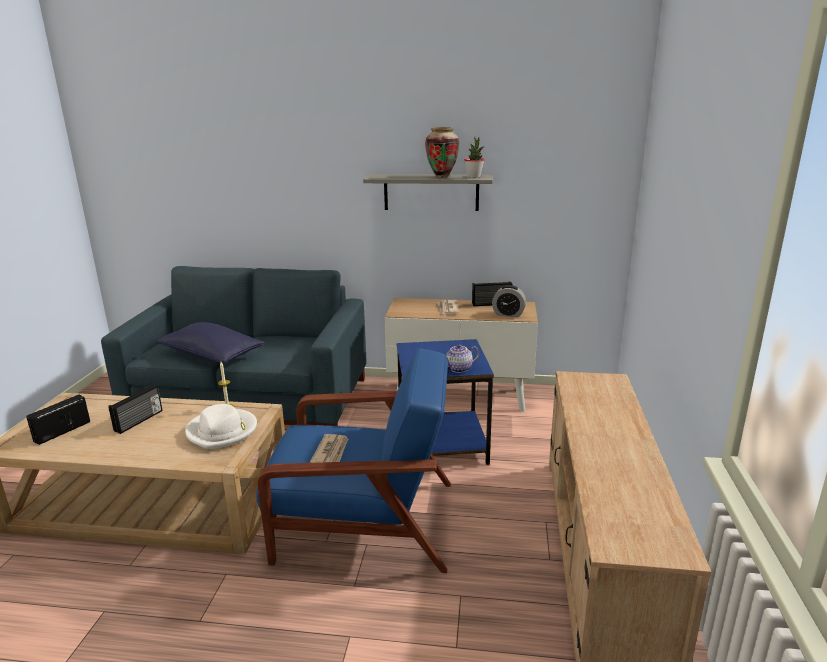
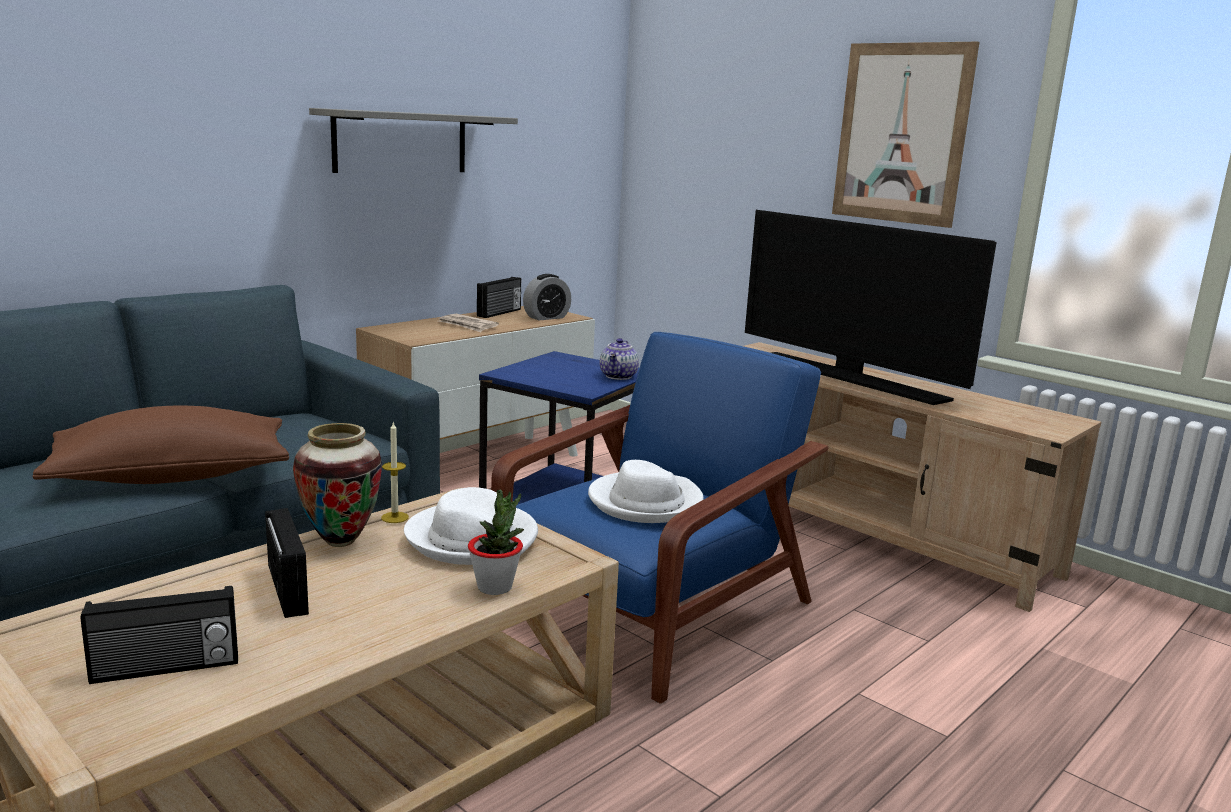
camera: 55 degrees left, 5 degrees down
radio [26,395,90,445] -> radio turned 90 degrees counterclockwise [81,586,238,684]
blue pillow [156,322,265,364] -> brown pillow [33,405,289,484]
newspaper [310,434,348,463] -> white hat [588,460,703,523]
vase [425,127,460,178] -> vase moved to [293,423,382,547]
potted plant [464,137,484,178] -> potted plant moved to [468,490,524,595]
none -> television [745,210,997,405]
none -> picture [832,42,979,228]

